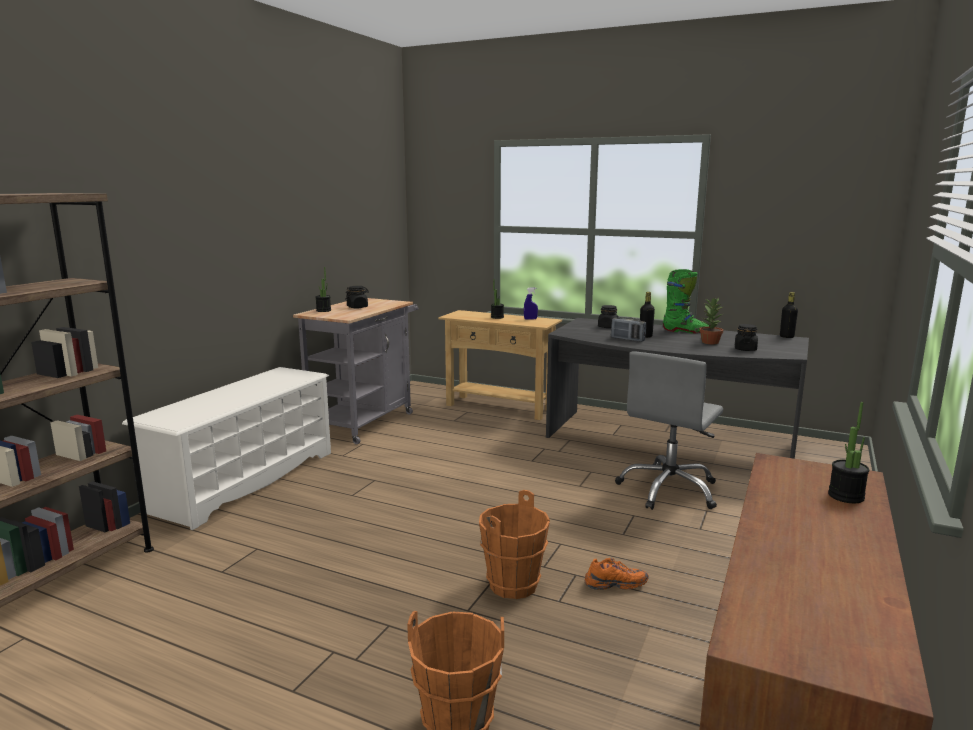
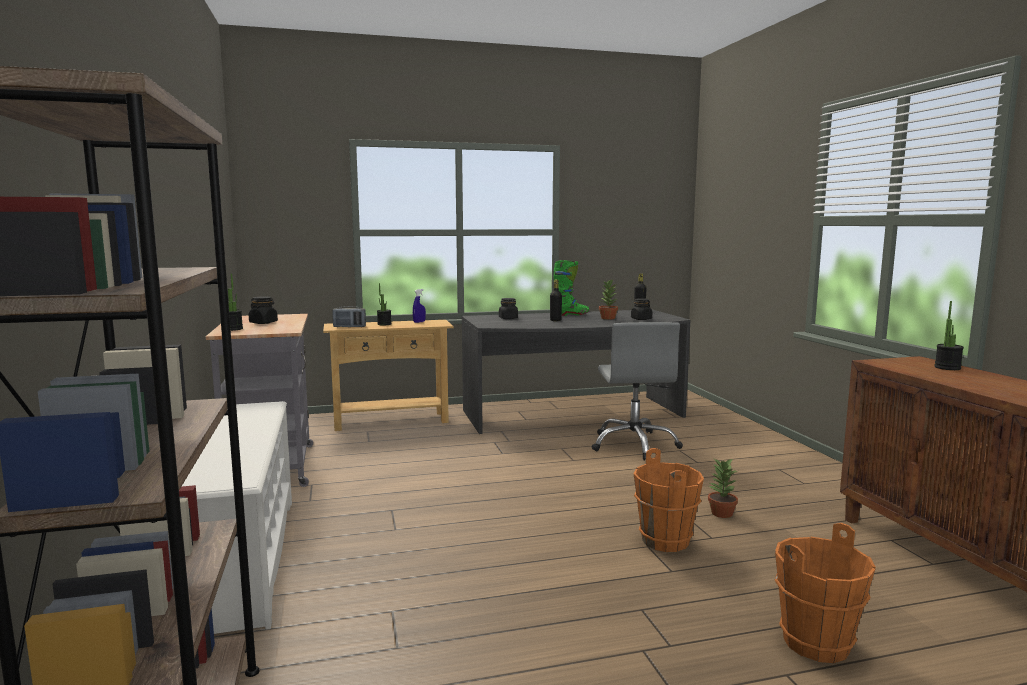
camera: 40 degrees left, 5 degrees down
orange shoe [585,558,649,590] -> potted plant [708,458,738,518]
radio [611,317,646,342] -> radio moved to [333,306,366,327]

